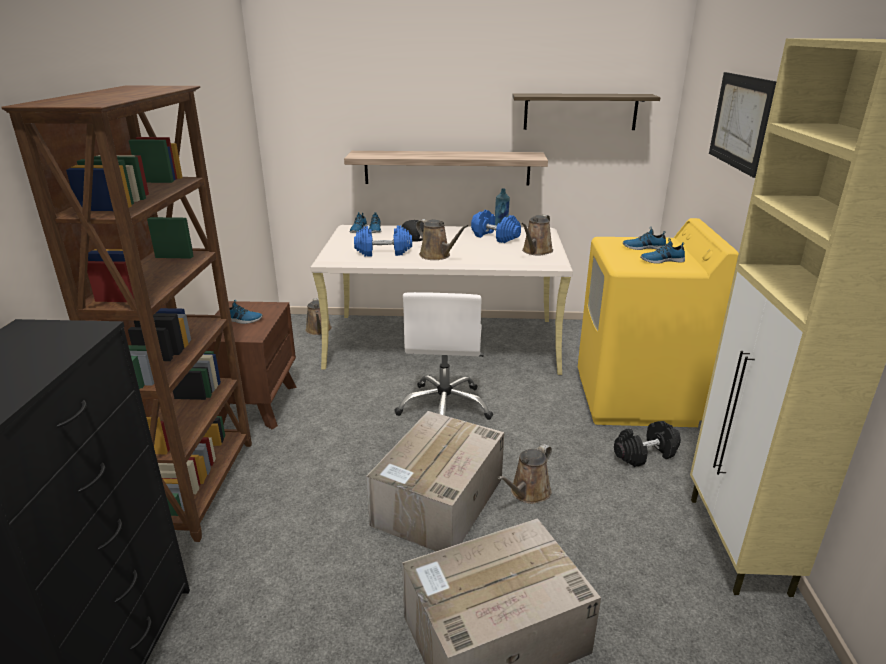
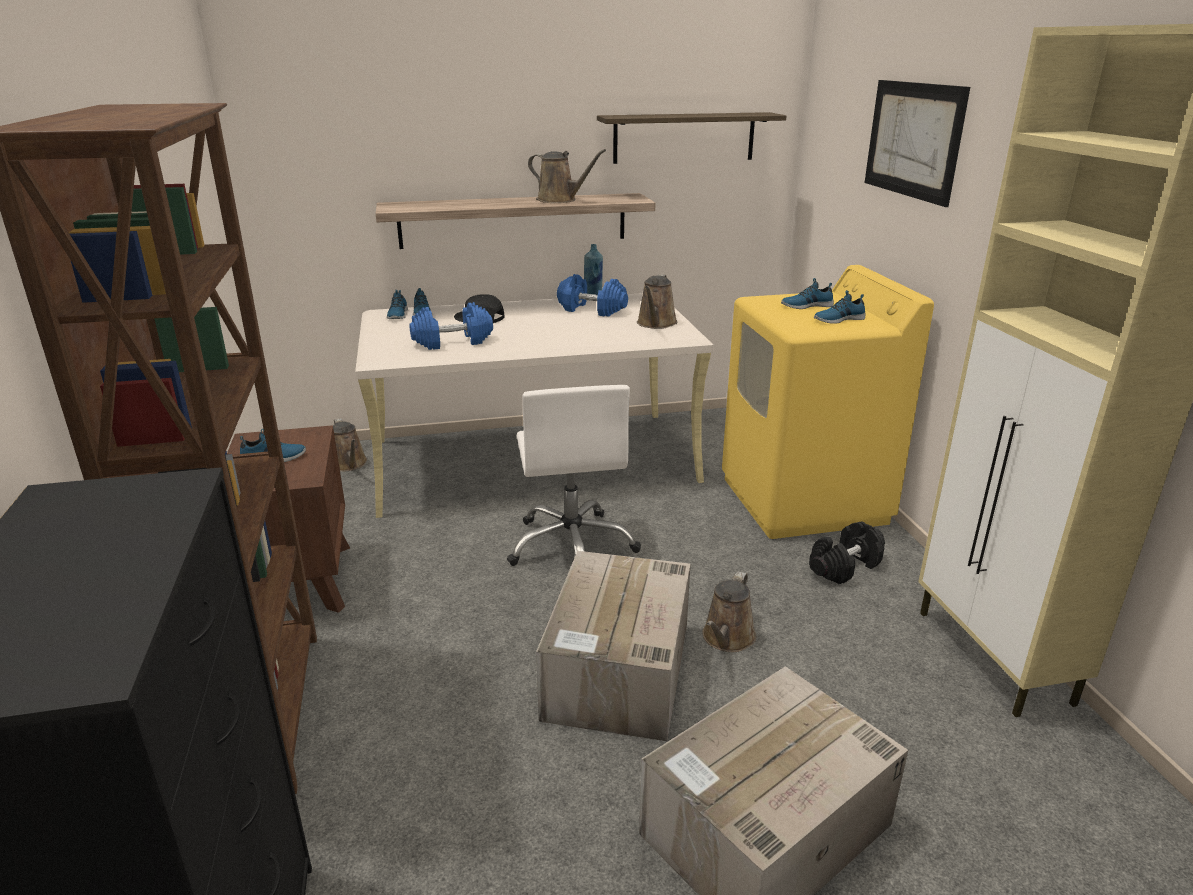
camera: 15 degrees left, 0 degrees up
brown watering can [416,219,468,260] -> brown watering can moved to [528,149,606,203]

